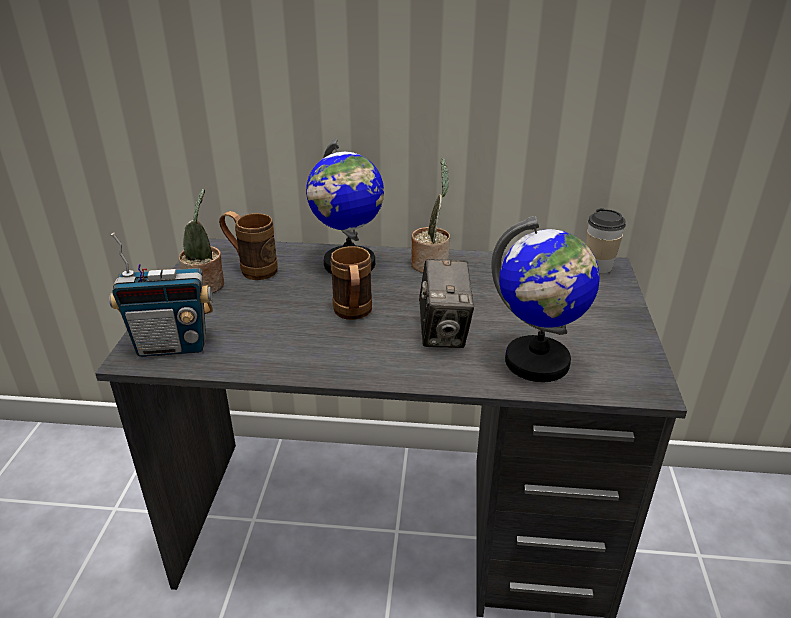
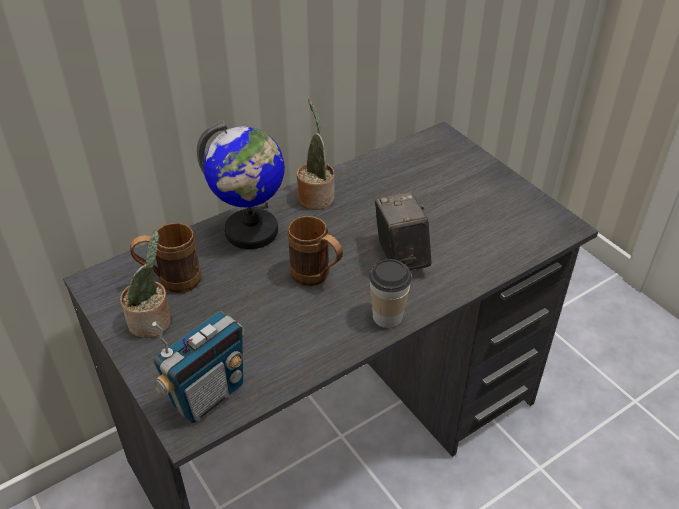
camera: 40 degrees left, 10 degrees up
camera [419,259,474,348] -> camera turned 150 degrees counterclockwise [375,192,431,270]
globe [491,216,600,382] -> none
cup [586,208,626,274] -> cup moved to [369,259,412,328]

